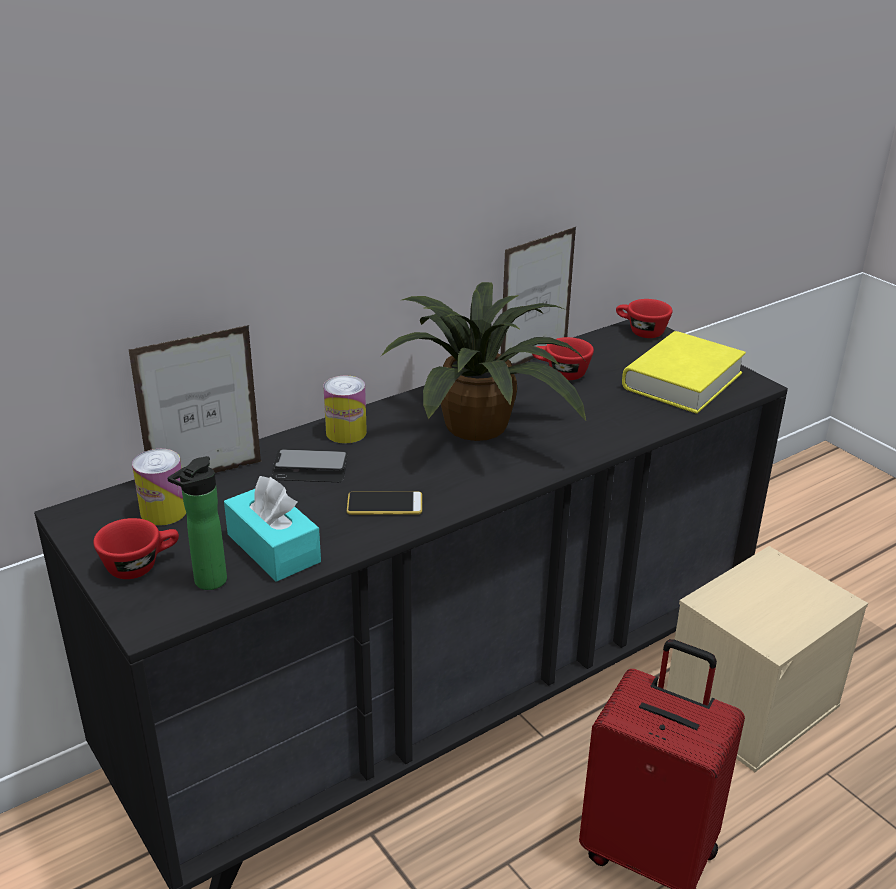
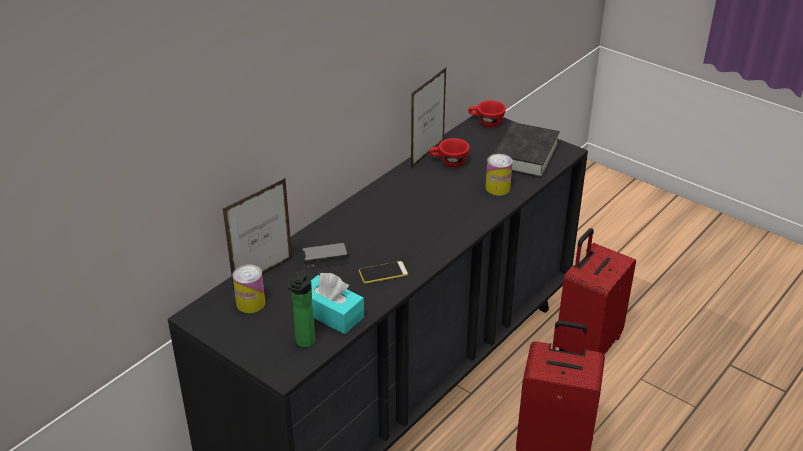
camera: 15 degrees left, 5 degrees up
red cup [93,518,179,579] -> none
can [323,375,367,444] -> can moved to [486,154,513,196]
potted plant [381,282,586,441] -> none
yellow book [622,331,746,414] -> black book [492,122,560,178]
beige storage box [666,546,868,772] -> red suitcase [556,228,636,355]

